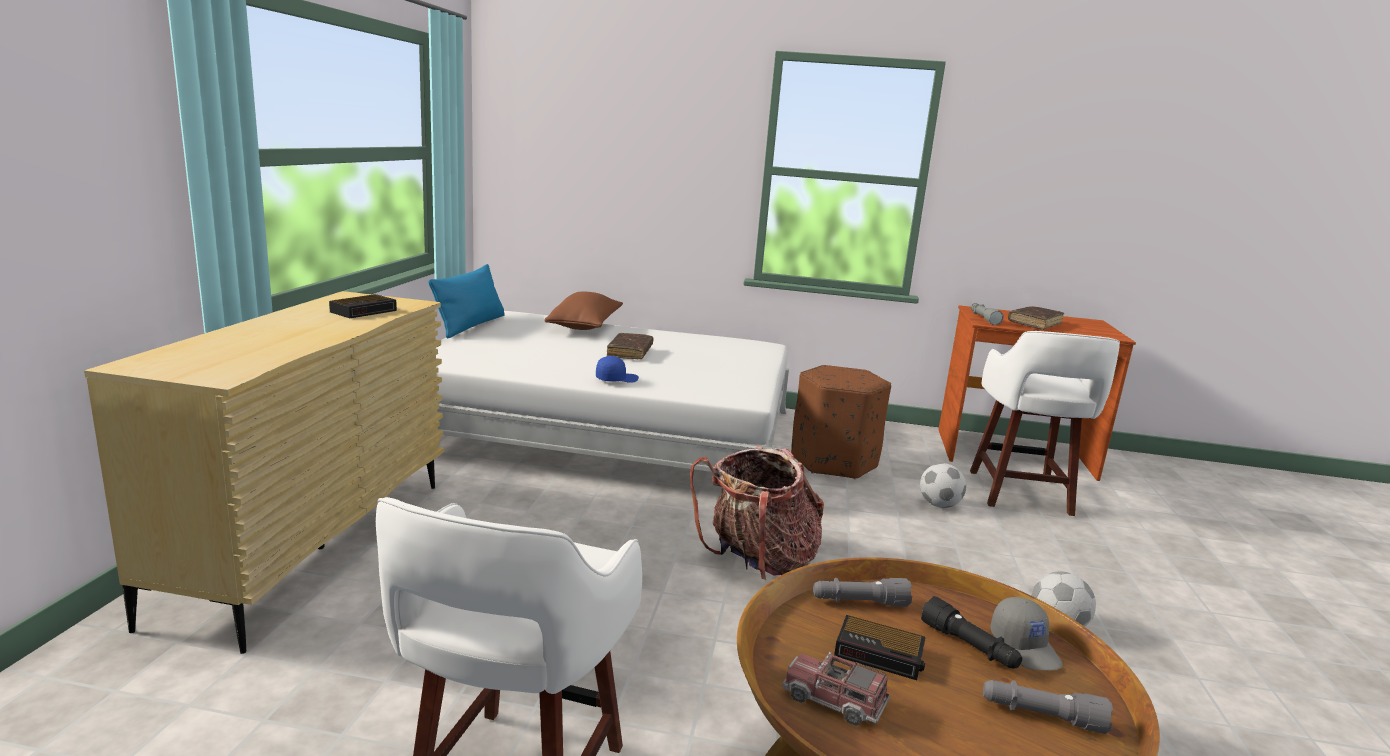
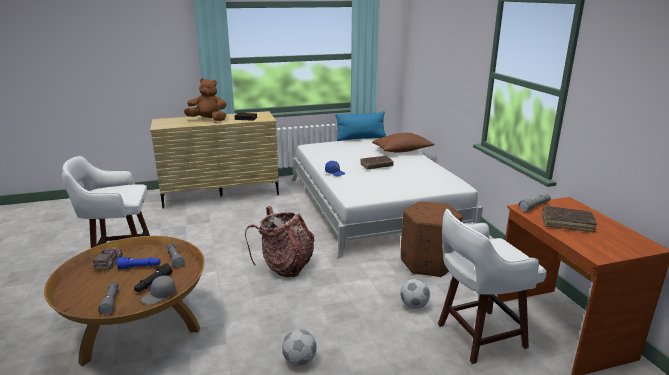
camera: 65 degrees right, 5 degrees up
alarm clock [834,615,926,680] -> blue flashlight [117,257,160,269]
none -> brown plush toy [184,78,227,121]

